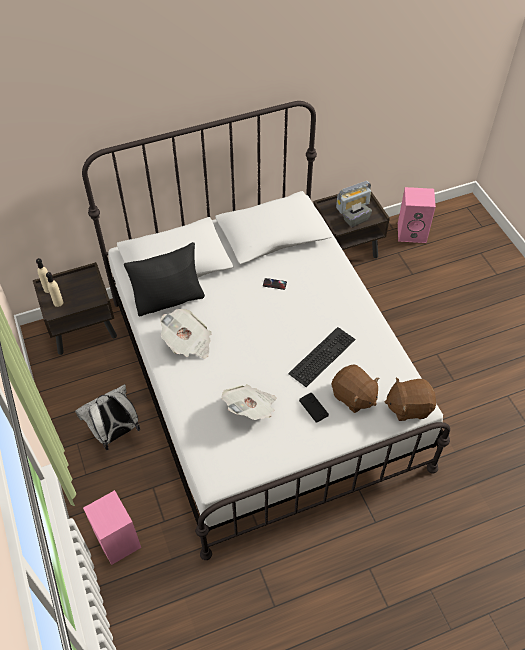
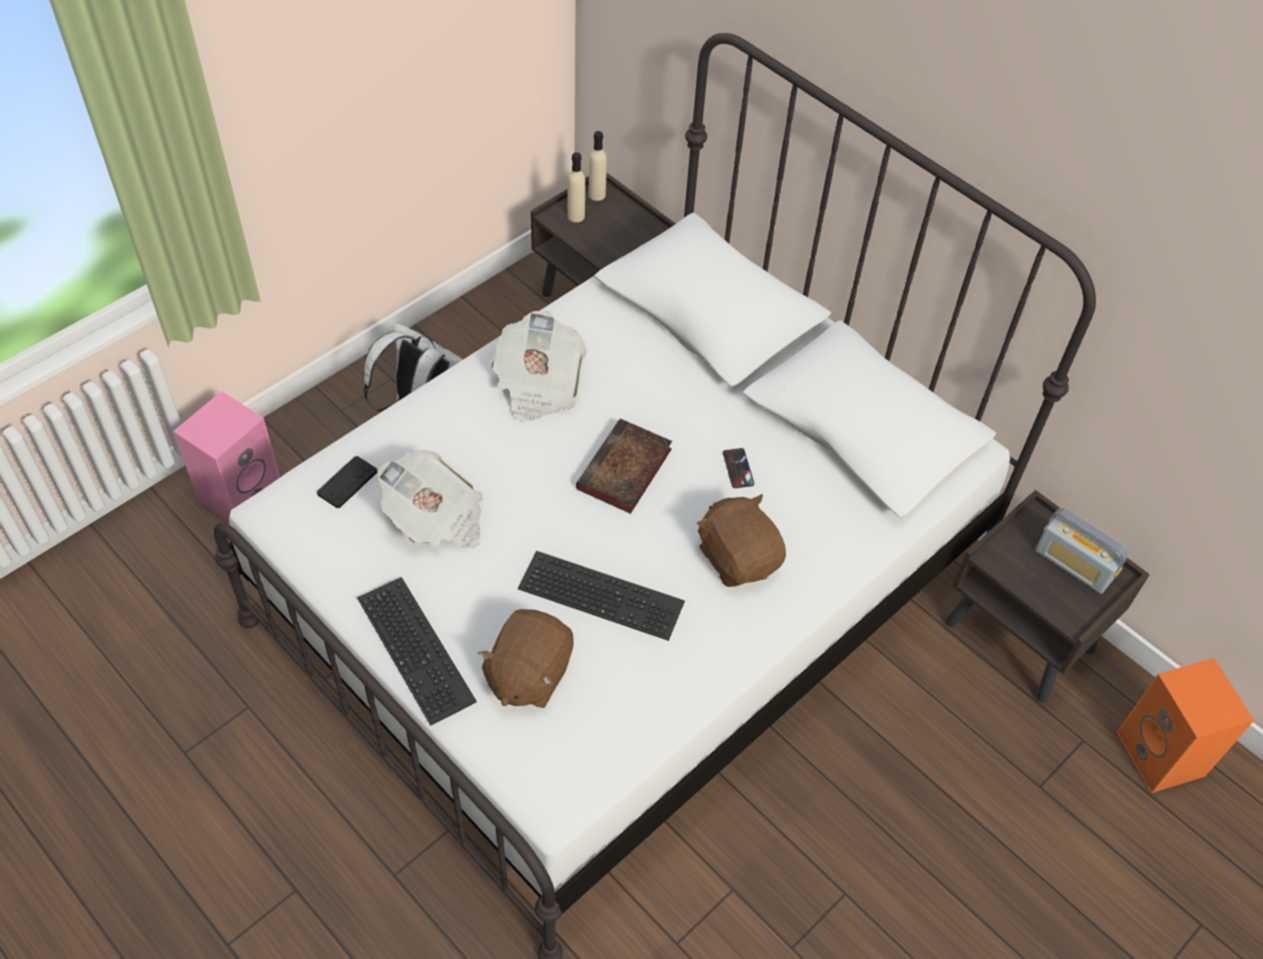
camera: 65 degrees right, 0 degrees up
black pillow [124,242,205,316] -> none
black game controller [299,393,329,422] -> black game controller moved to [317,456,377,508]
grey tissue box [342,202,372,227] -> none
brown plush toy [385,377,436,421] -> brown plush toy moved to [697,494,786,587]
pink speaker [398,187,436,243] -> orange speaker [1117,658,1254,793]
none -> keyboard [357,577,477,725]
none -> book [576,419,672,514]

